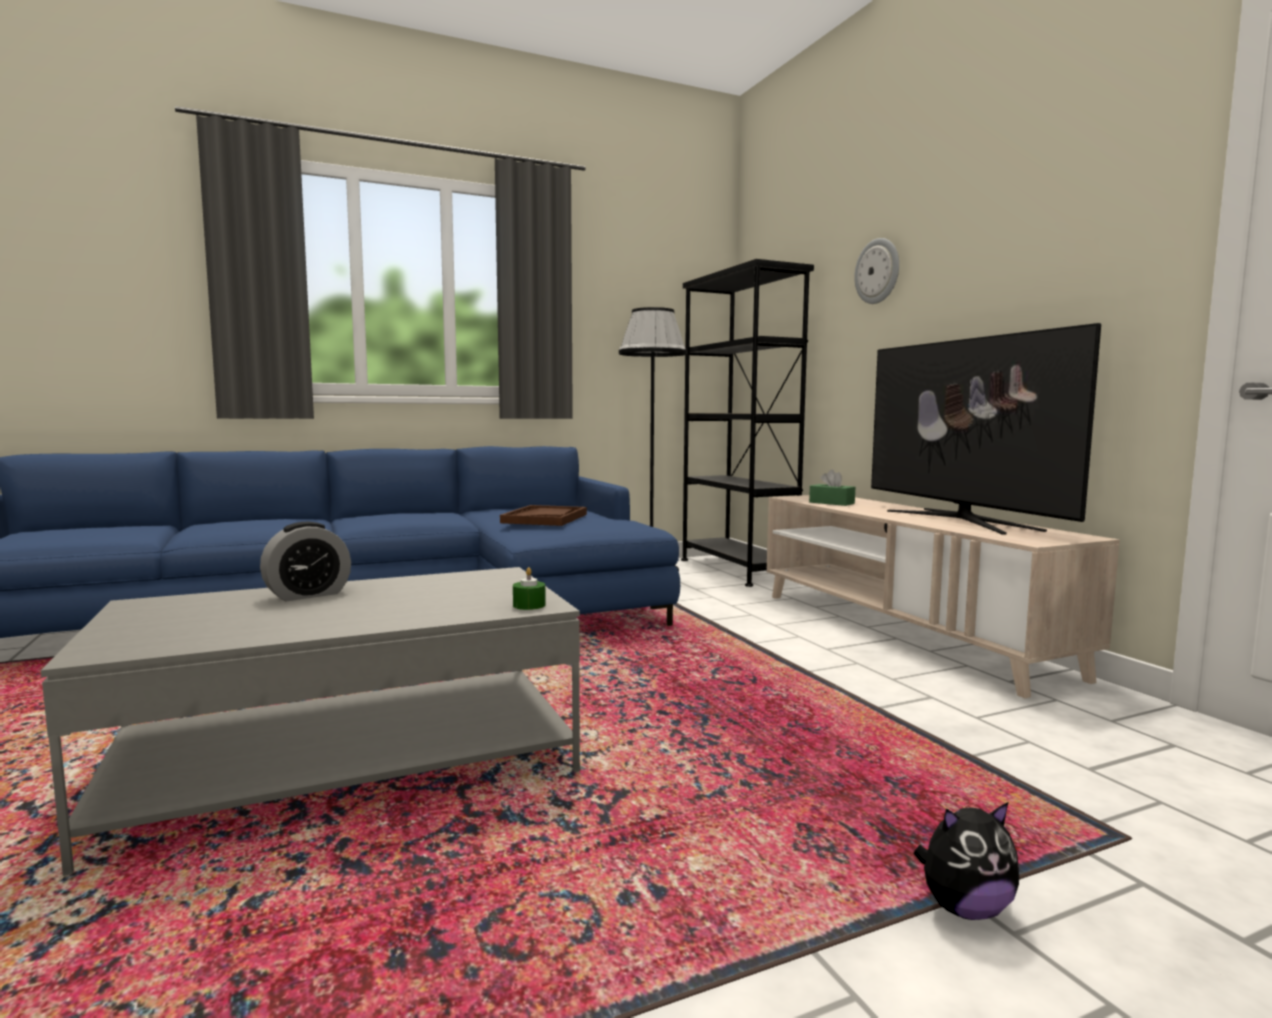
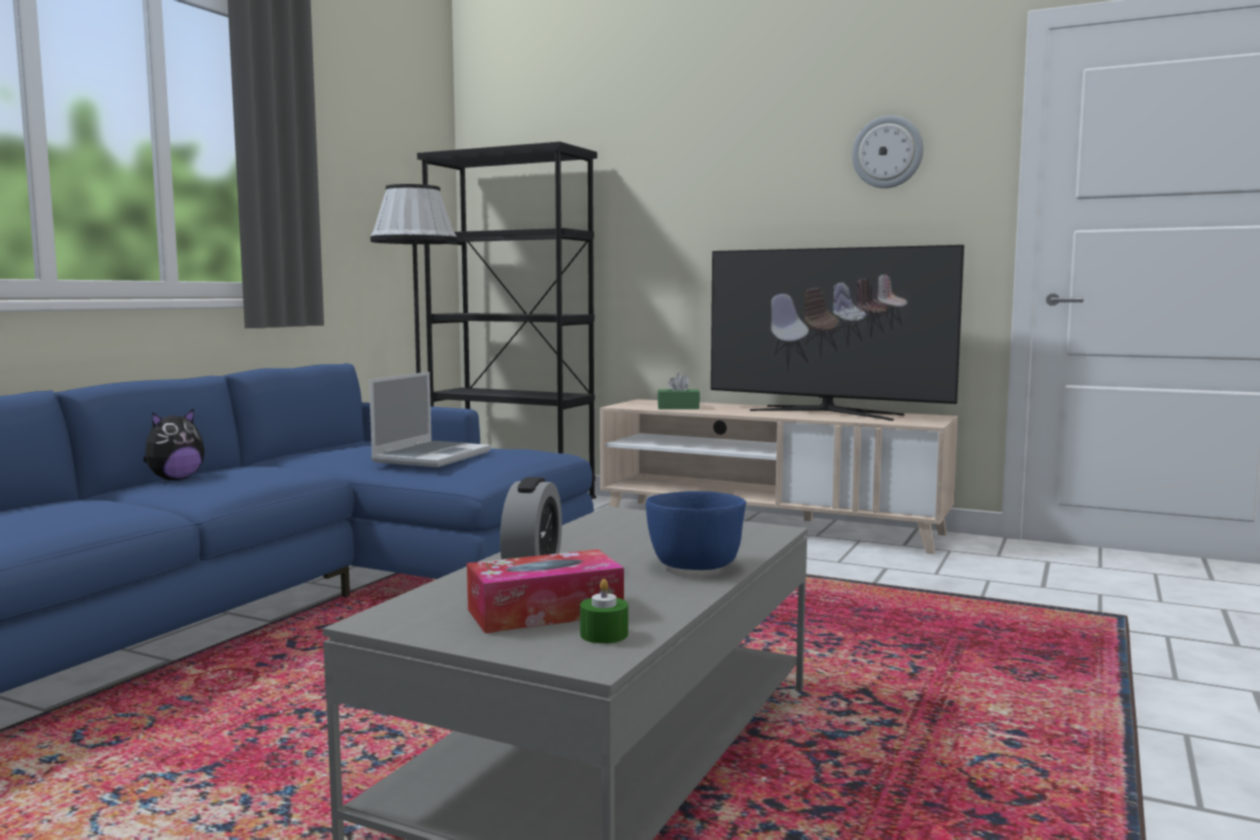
camera: 40 degrees left, 0 degrees up
brown tray [500,505,587,526] -> laptop [369,372,491,467]
green candle [513,567,546,610] -> green candle moved to [580,579,628,644]
wall clock [854,238,899,304] -> wall clock moved to [852,115,924,188]
plush toy [914,802,1019,920] -> plush toy moved to [143,408,205,480]
none -> tissue box [467,549,624,633]
none -> blue bowl [646,491,746,570]

